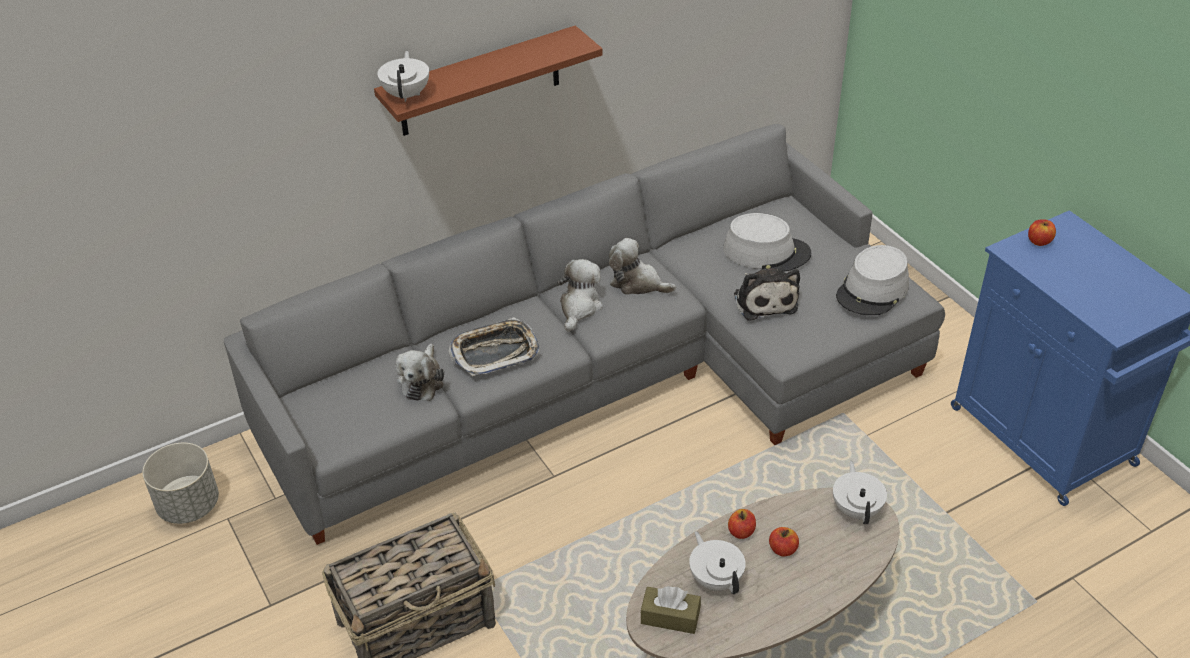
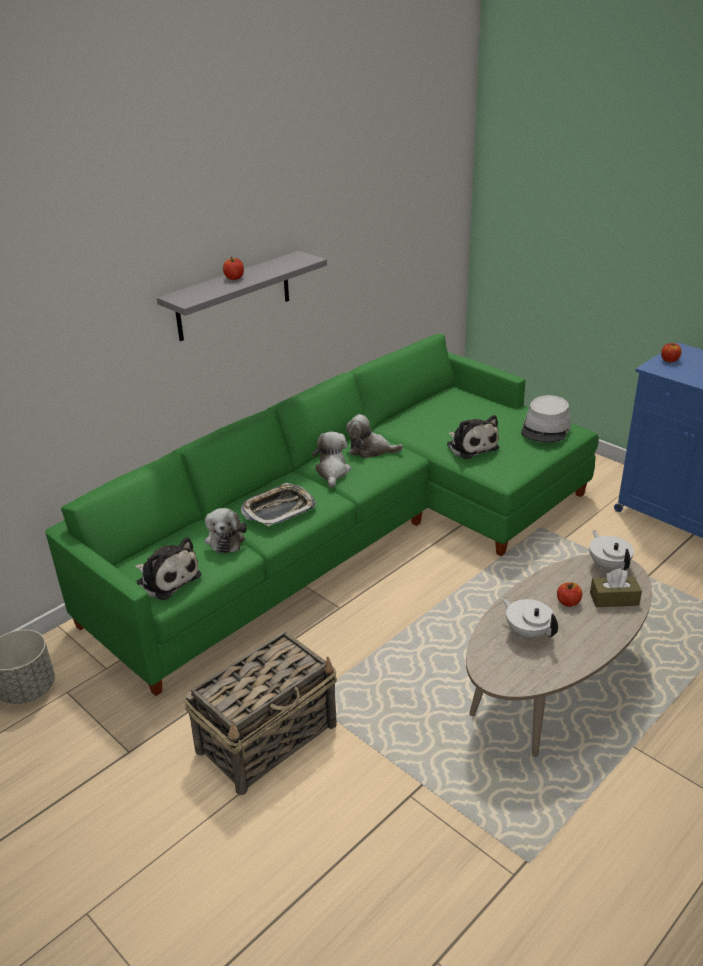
camera: 15 degrees left, 10 degrees down
grey sofa [224,124,945,545] -> green sofa [45,334,599,696]
brown shelf [374,25,603,136] -> grey shelf [157,251,327,341]
white teapot [377,51,429,102] -> none
brown tissue box [641,586,701,634] -> brown tissue box moved to [590,569,642,607]
grey hat [723,213,811,272] -> none
apple [728,509,756,539] -> apple moved to [223,257,244,280]
none -> plush toy [135,537,201,600]

